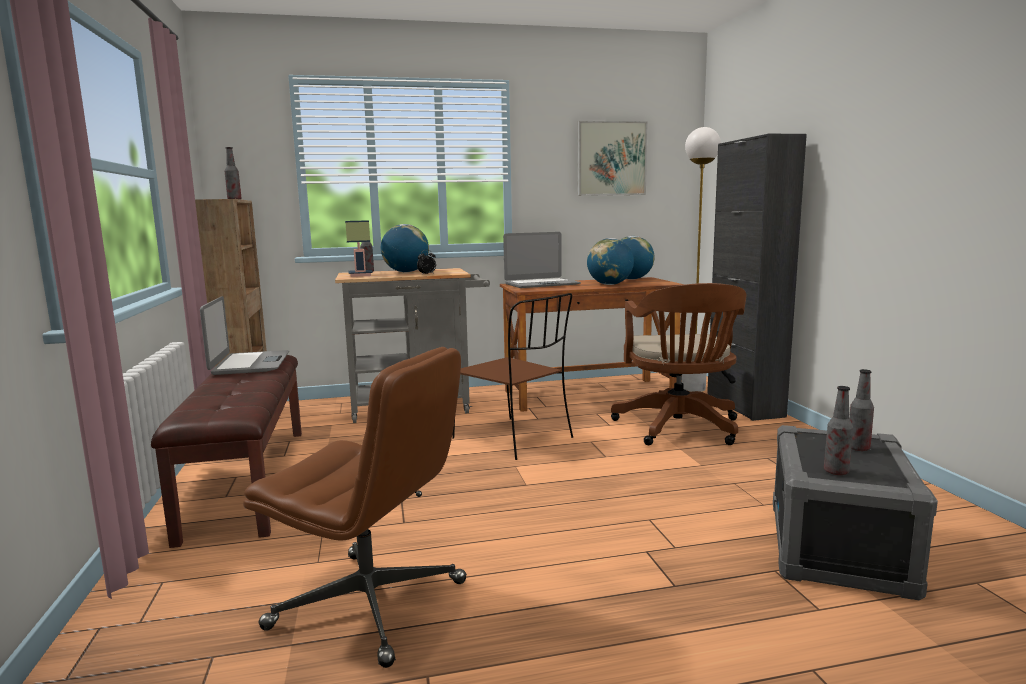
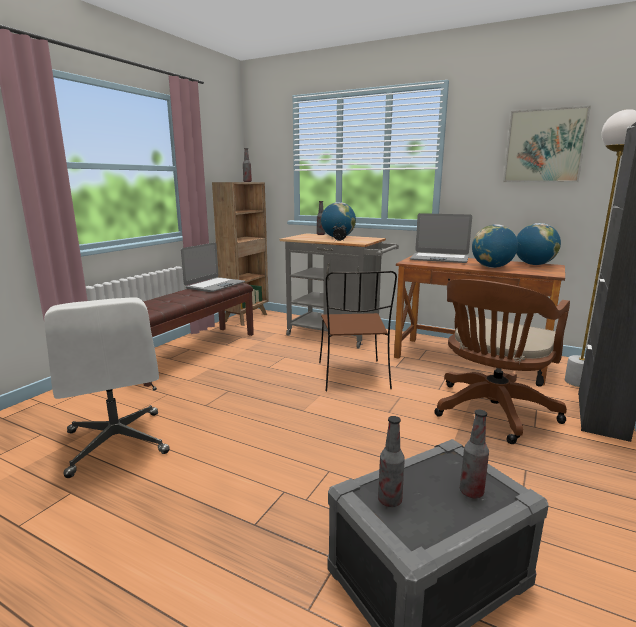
camera: 40 degrees right, 5 degrees up
brown office chair [243,347,467,668] -> white office chair [44,297,170,478]
table lamp [345,220,373,277] -> none

